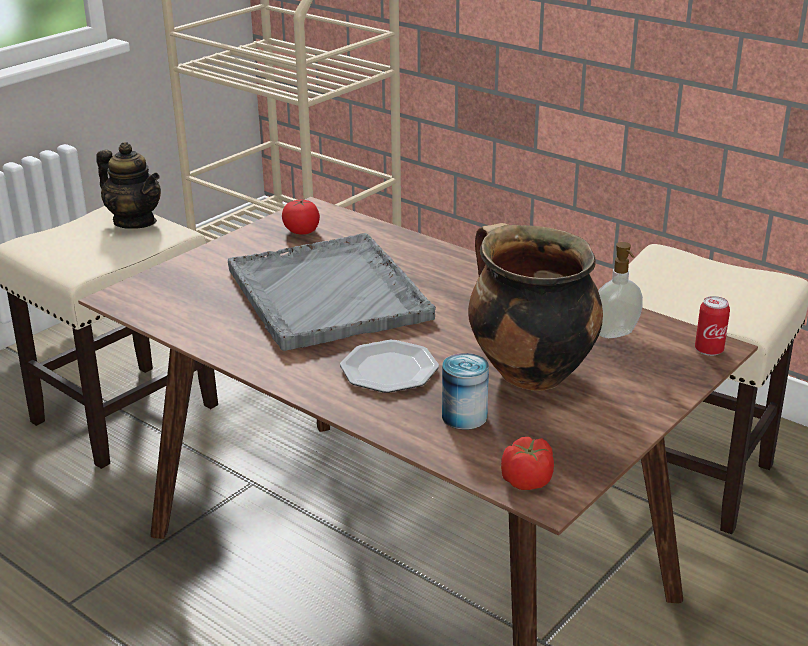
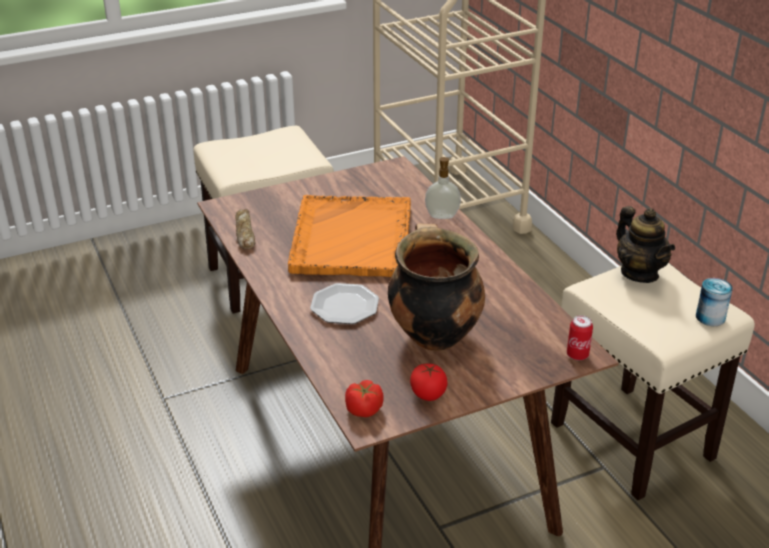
camera: 25 degrees right, 5 degrees up
teapot [96,142,161,229] -> teapot moved to [616,206,675,283]
grey tray [228,233,436,351] -> orange tray [288,195,411,277]
tomato [282,199,320,235] -> tomato moved to [410,364,447,401]
can [442,353,489,430] -> can moved to [696,278,733,326]
soap dispenser [598,242,643,338] -> soap dispenser moved to [425,157,461,219]
none -> bread [235,209,255,250]

